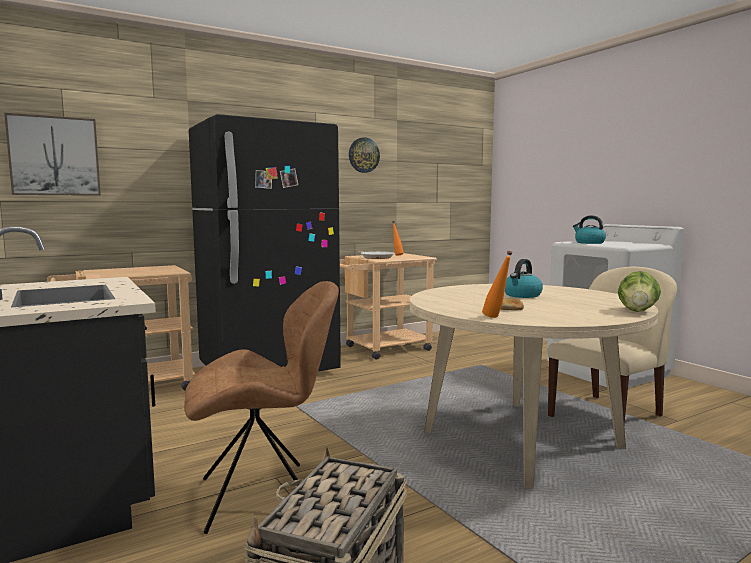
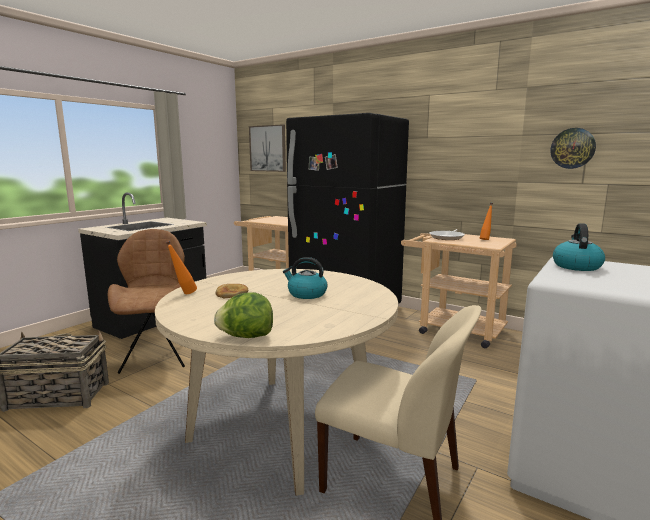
camera: 65 degrees right, 5 degrees up
brown chair [184,281,339,534] -> brown chair turned 150 degrees counterclockwise [108,229,185,374]
wall clock [349,137,380,173] -> wall clock moved to [550,128,596,169]

